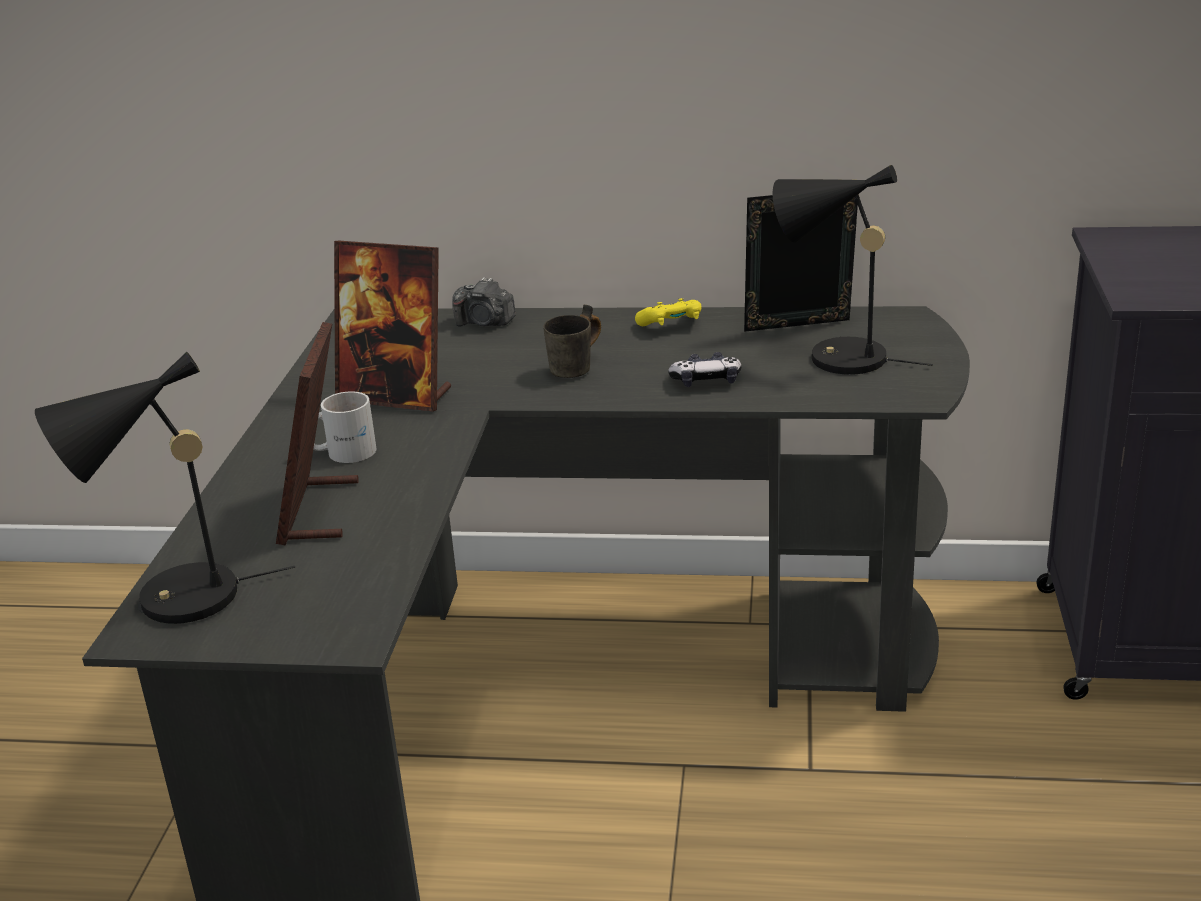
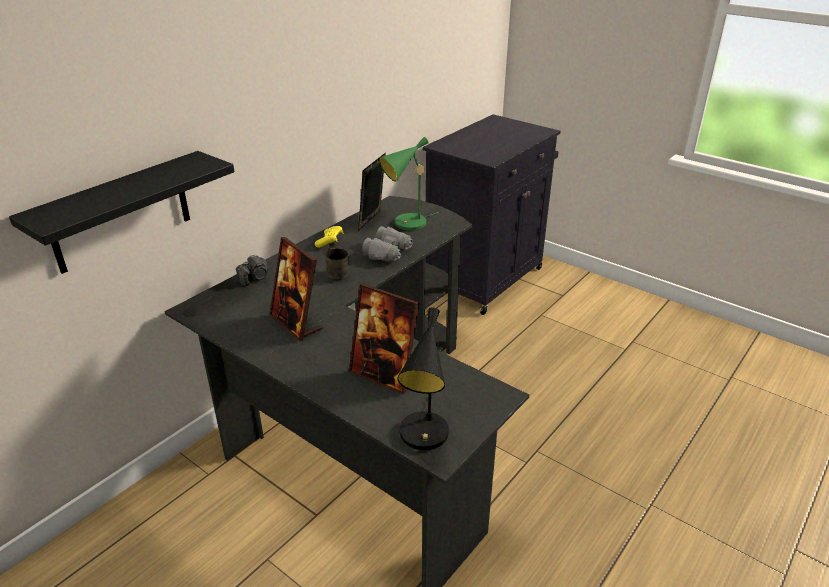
camera: 60 degrees left, 5 degrees up
white mug [313,391,377,463] -> none
picture frame [334,240,451,411] -> picture frame turned 90 degrees clockwise [269,237,323,341]
game controller [668,352,741,387] -> grey binoculars [362,226,413,261]
black table lamp [773,165,933,374] -> green table lamp [379,137,439,230]
none -> black shelf [9,151,234,274]

